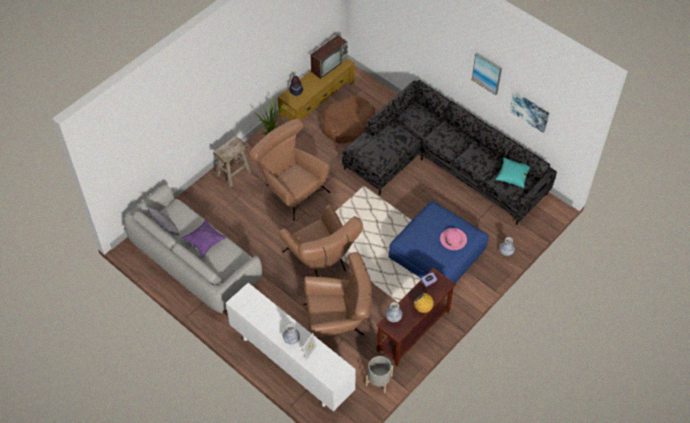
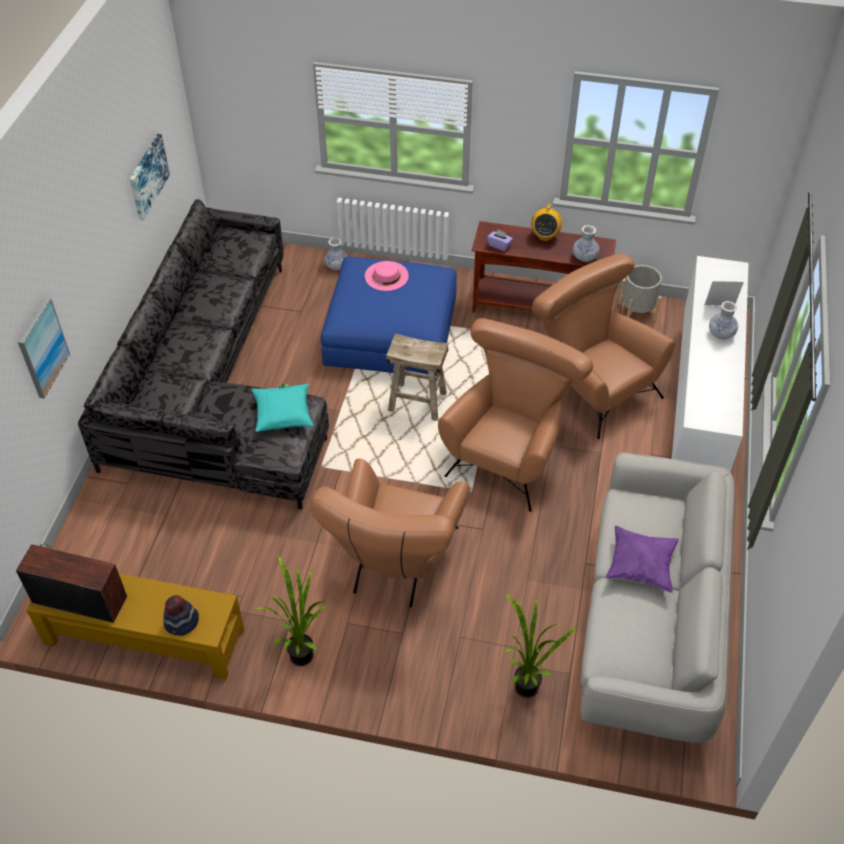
camera: 120 degrees left, 5 degrees down
grey pillow [148,207,179,236] -> none
beige stool [213,135,251,188] -> beige stool moved to [386,333,448,421]
brown dog bed [322,96,375,143] -> none
picture [472,53,502,95] -> picture moved to [18,297,70,399]
turquoise pillow [495,157,530,188] -> turquoise pillow moved to [252,383,313,432]
none -> potted plant [503,592,579,698]

